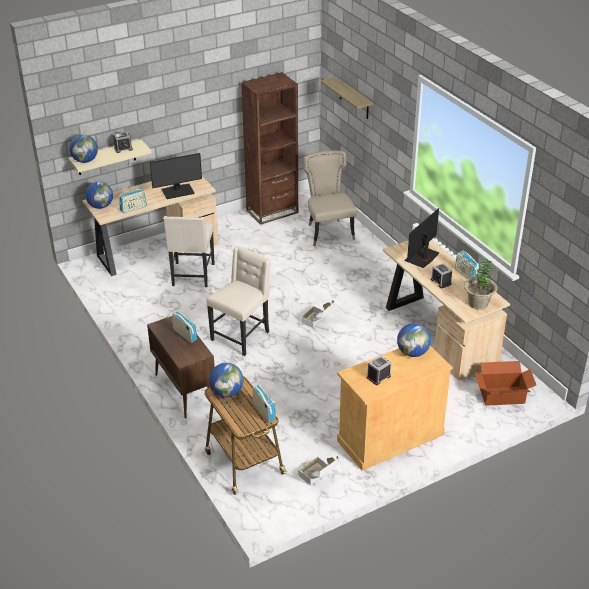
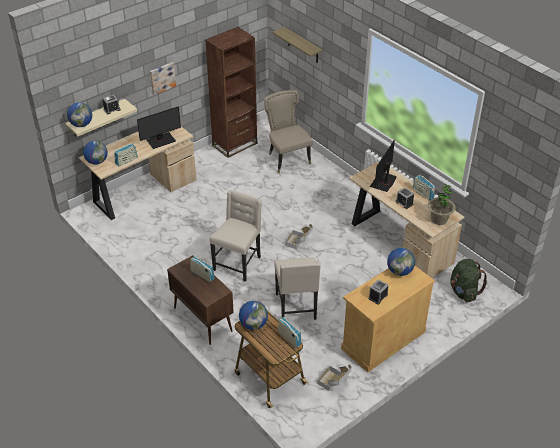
camera: 10 degrees left, 5 degrees up
beige chair [163,216,215,287] -> beige chair moved to [274,257,321,320]
cardboard box [474,361,536,406] -> green backpack [450,259,487,302]
none -> picture [150,62,176,95]

